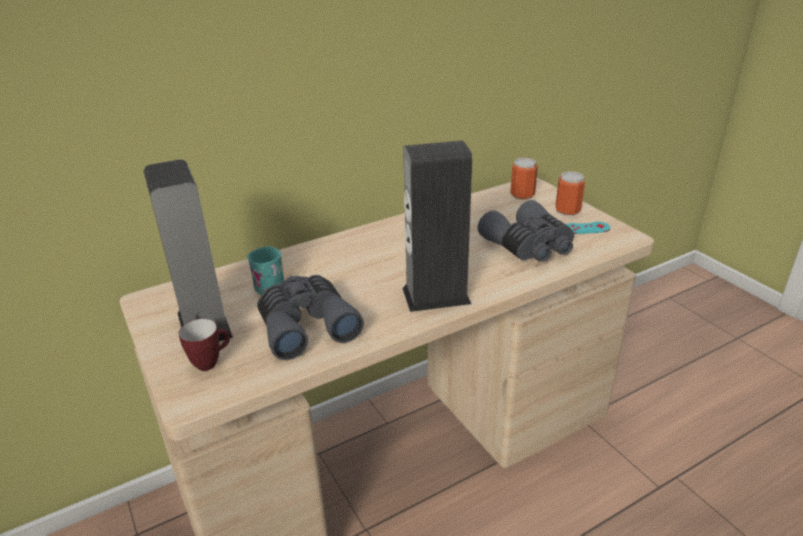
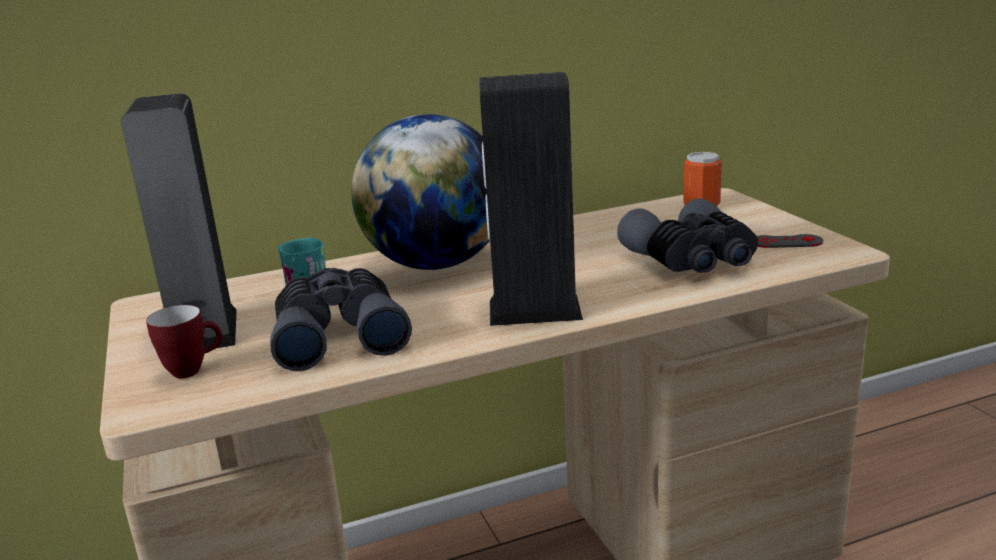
camera: 10 degrees right, 10 degrees down
can [555,172,585,216] -> none
turquoise game controller [566,221,610,234] -> grey game controller [757,234,823,248]
none -> globe [351,114,490,270]

